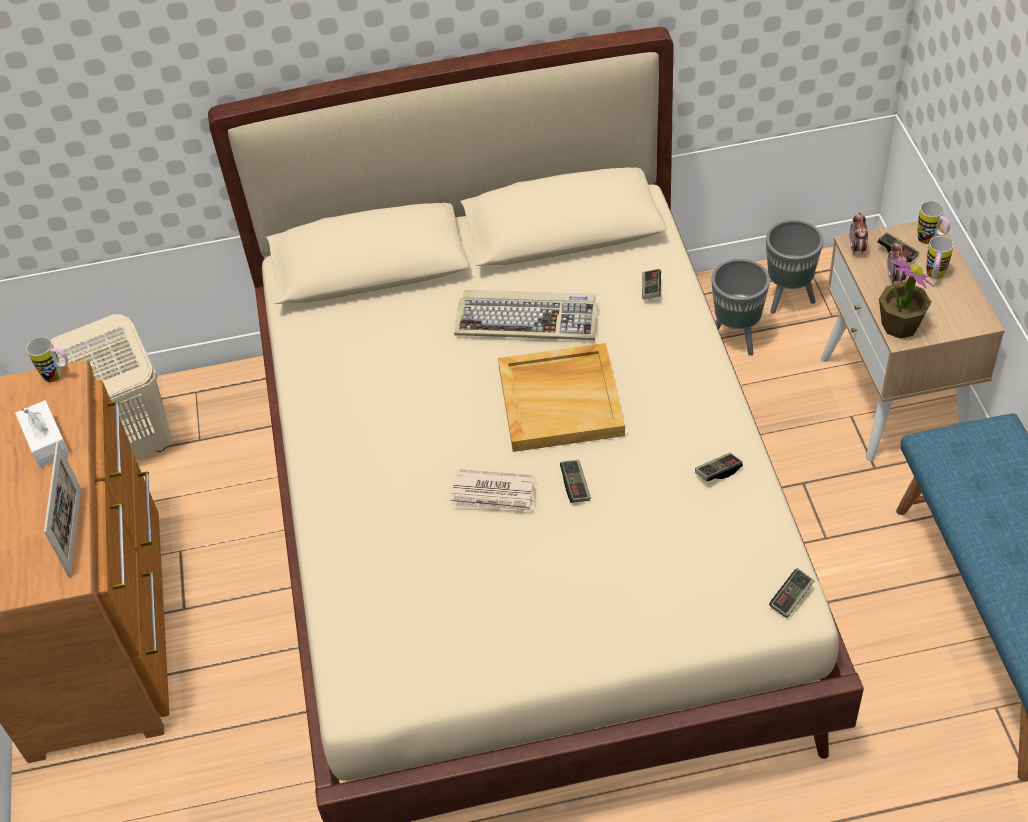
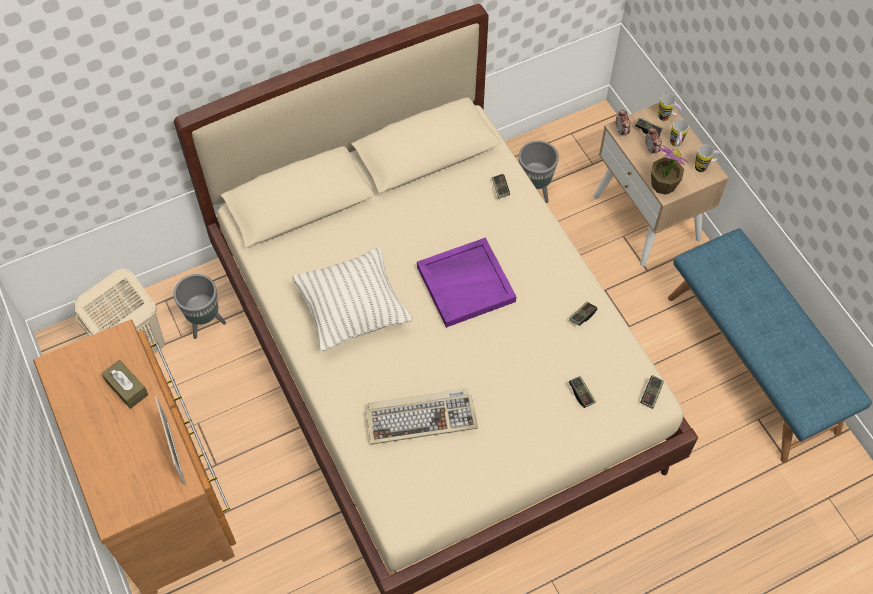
camera: 20 degrees left, 10 degrees up
white tissue box [15,400,70,468] -> brown tissue box [101,360,149,409]
mug [26,337,68,382] -> mug moved to [695,145,721,172]
newspaper [451,469,535,512] -> none
keyboard [454,290,598,340] -> keyboard moved to [366,388,478,445]
beige tray [498,343,625,452] -> purple tray [417,237,517,328]
game controller [560,460,591,503] -> game controller moved to [569,376,596,408]
grey planter [766,220,823,314] -> grey planter moved to [173,274,226,339]
none -> pillow [292,247,412,352]

